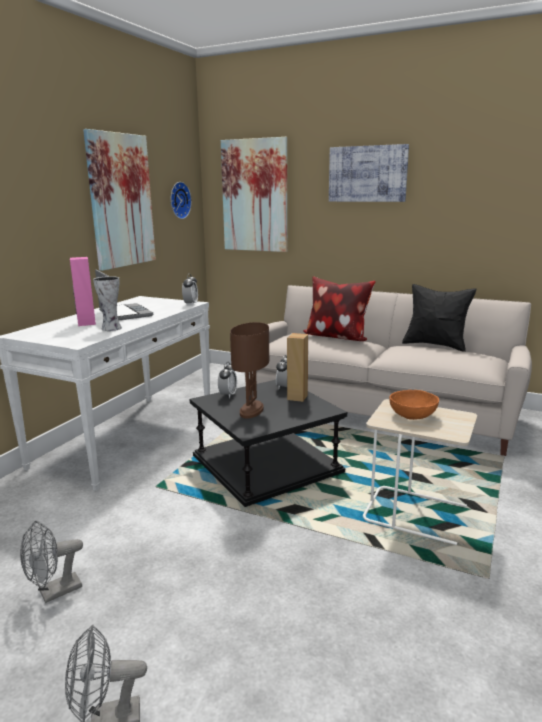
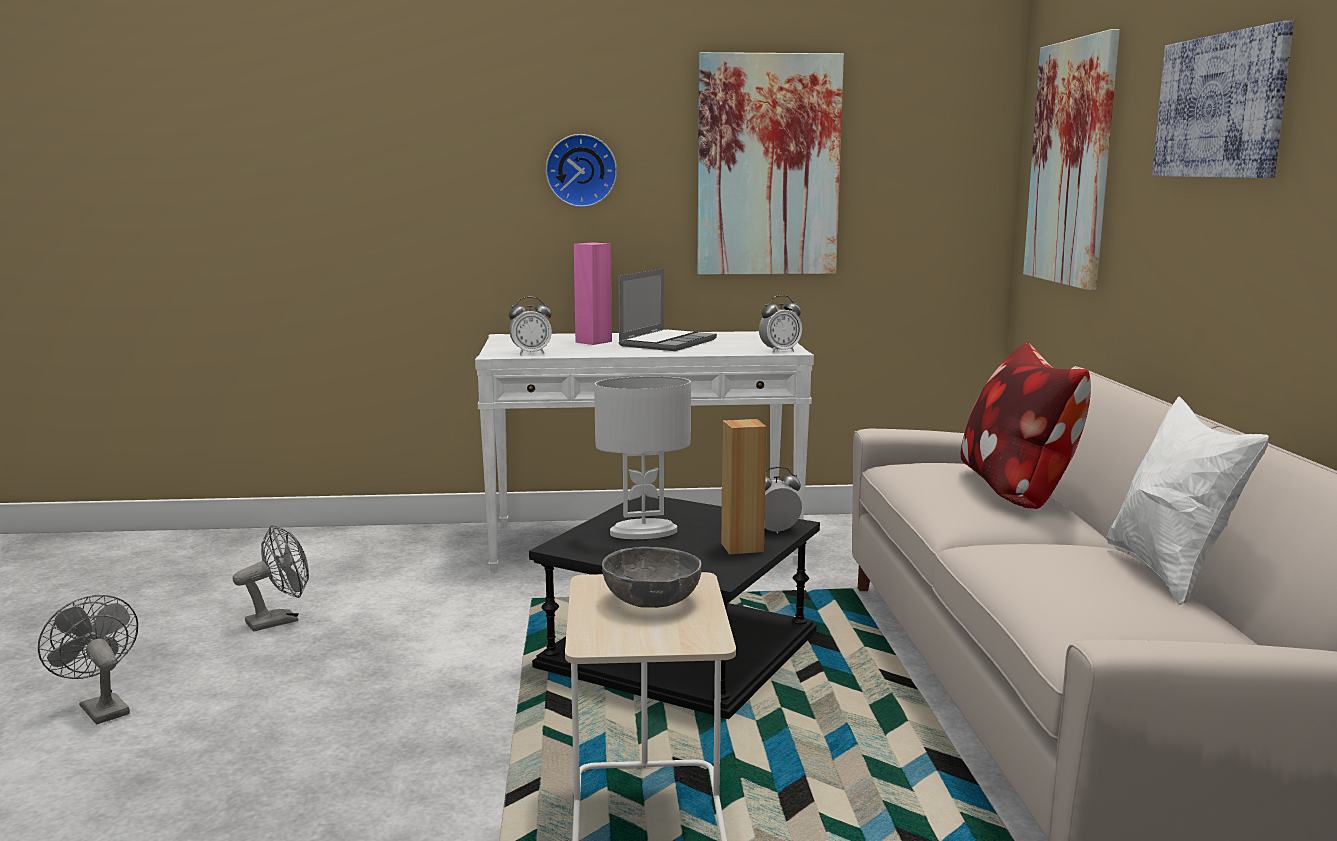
camera: 60 degrees right, 5 degrees down
grey fan [20,521,83,603] -> grey fan turned 120 degrees clockwise [233,525,309,631]
vase [93,276,122,331] -> none
wall clock [171,182,192,219] -> wall clock moved to [545,134,617,207]
alarm clock [218,362,237,398] -> alarm clock moved to [509,297,552,355]
brown table lamp [230,322,269,419] -> white table lamp [594,376,691,539]
orange bowl [389,390,439,420] -> grey bowl [602,547,701,608]
black pillow [402,284,476,352] -> white pillow [1107,397,1269,606]

